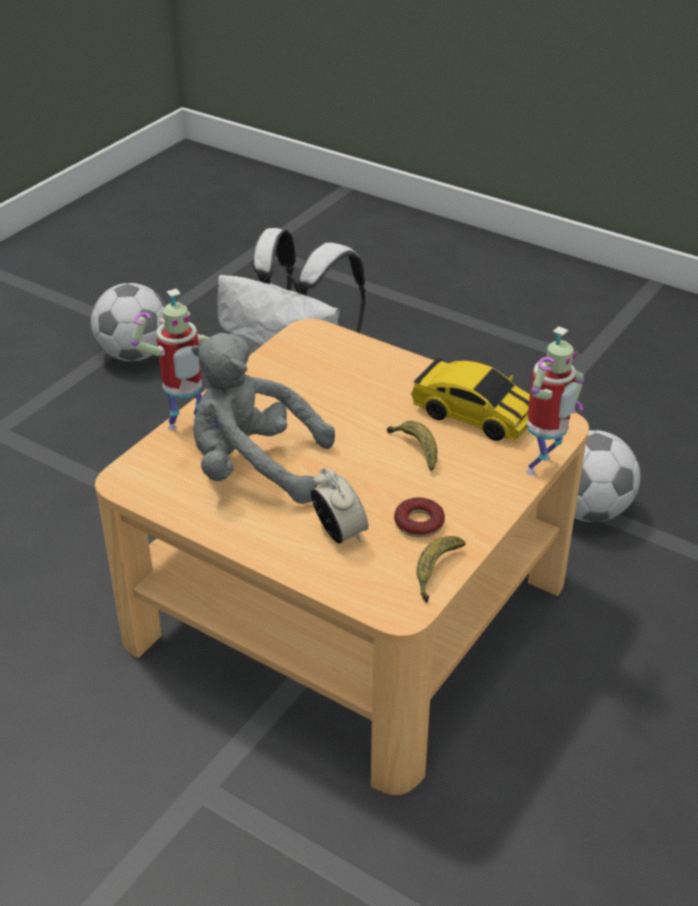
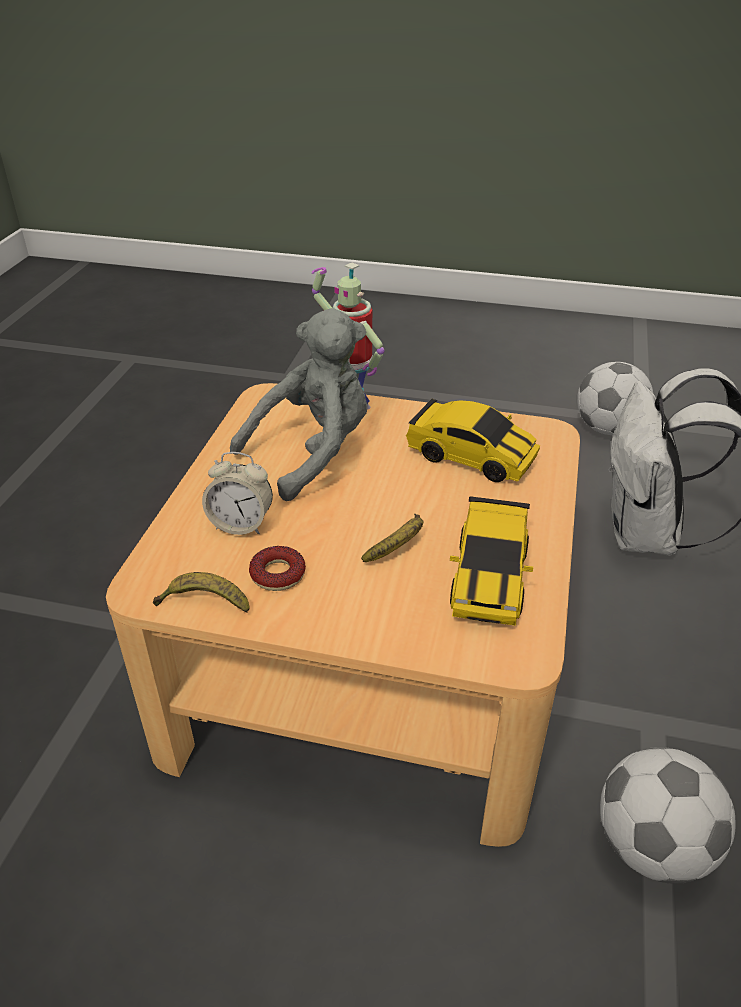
camera: 70 degrees right, 0 degrees up
grey plush toy [191,333,335,504] -> grey plush toy turned 60 degrees clockwise [230,308,367,501]
alarm clock [311,468,369,544] -> alarm clock turned 60 degrees clockwise [202,452,273,535]
toy robot [526,326,584,475] -> none
none -> toy car [406,399,540,482]

